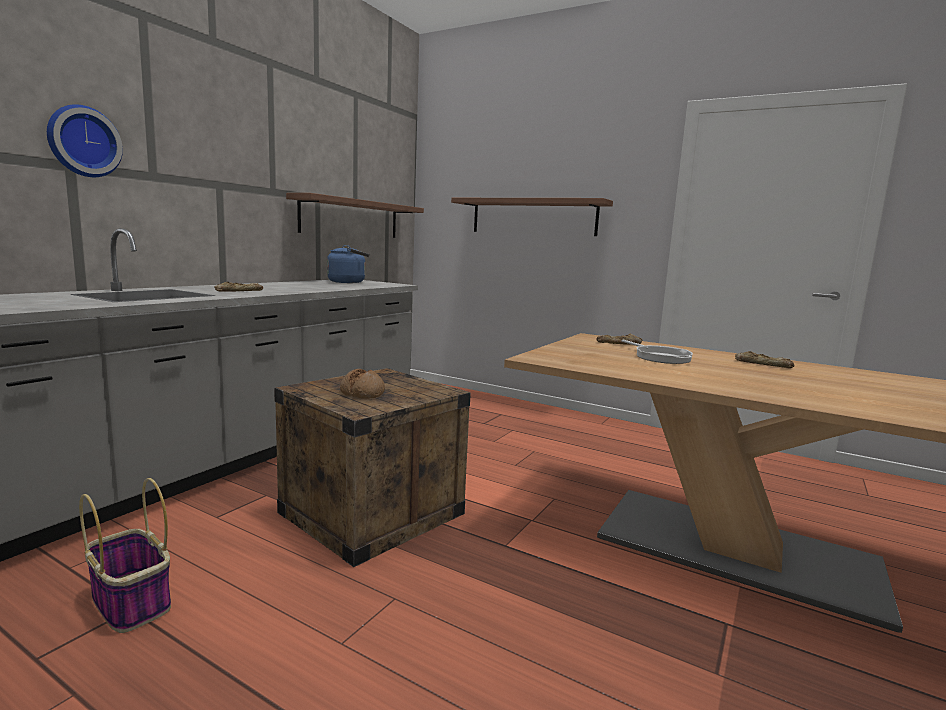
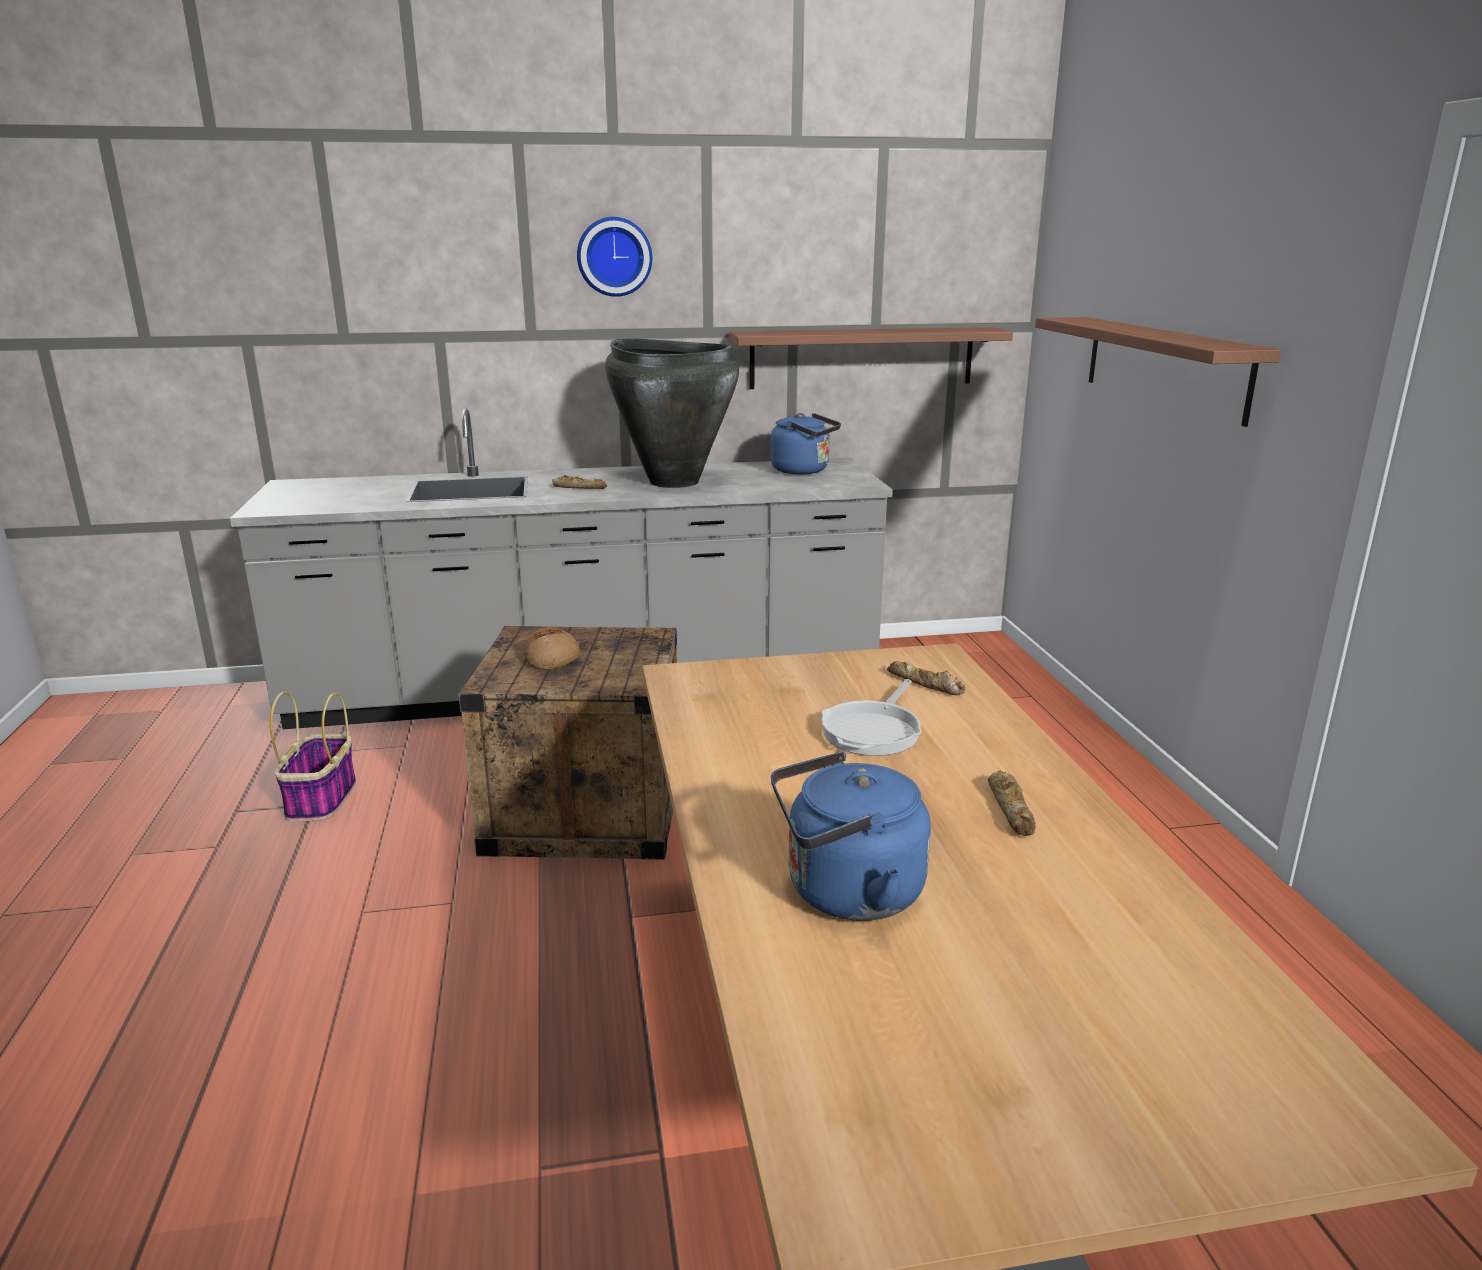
camera: 50 degrees right, 10 degrees up
wall clock [47,104,123,177] -> wall clock moved to [577,217,652,297]
none -> black vase [605,338,739,488]
none -> blue kettle [771,751,931,921]

